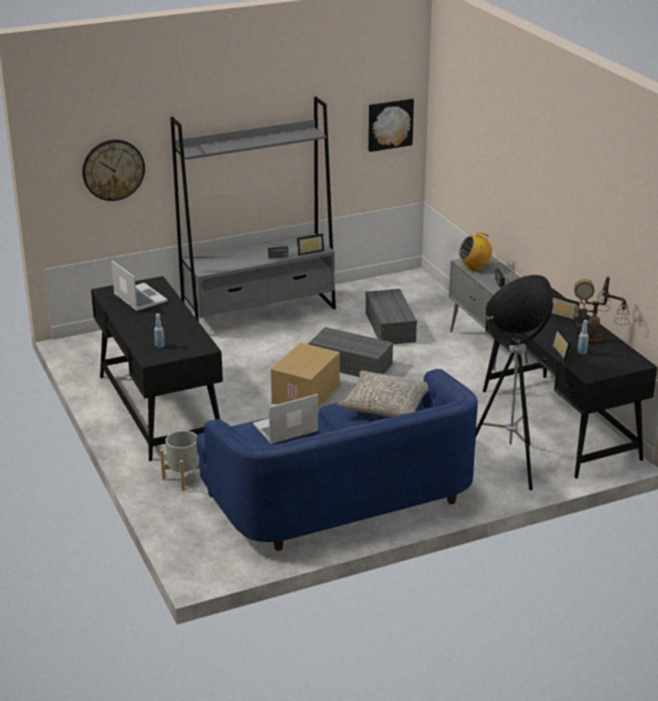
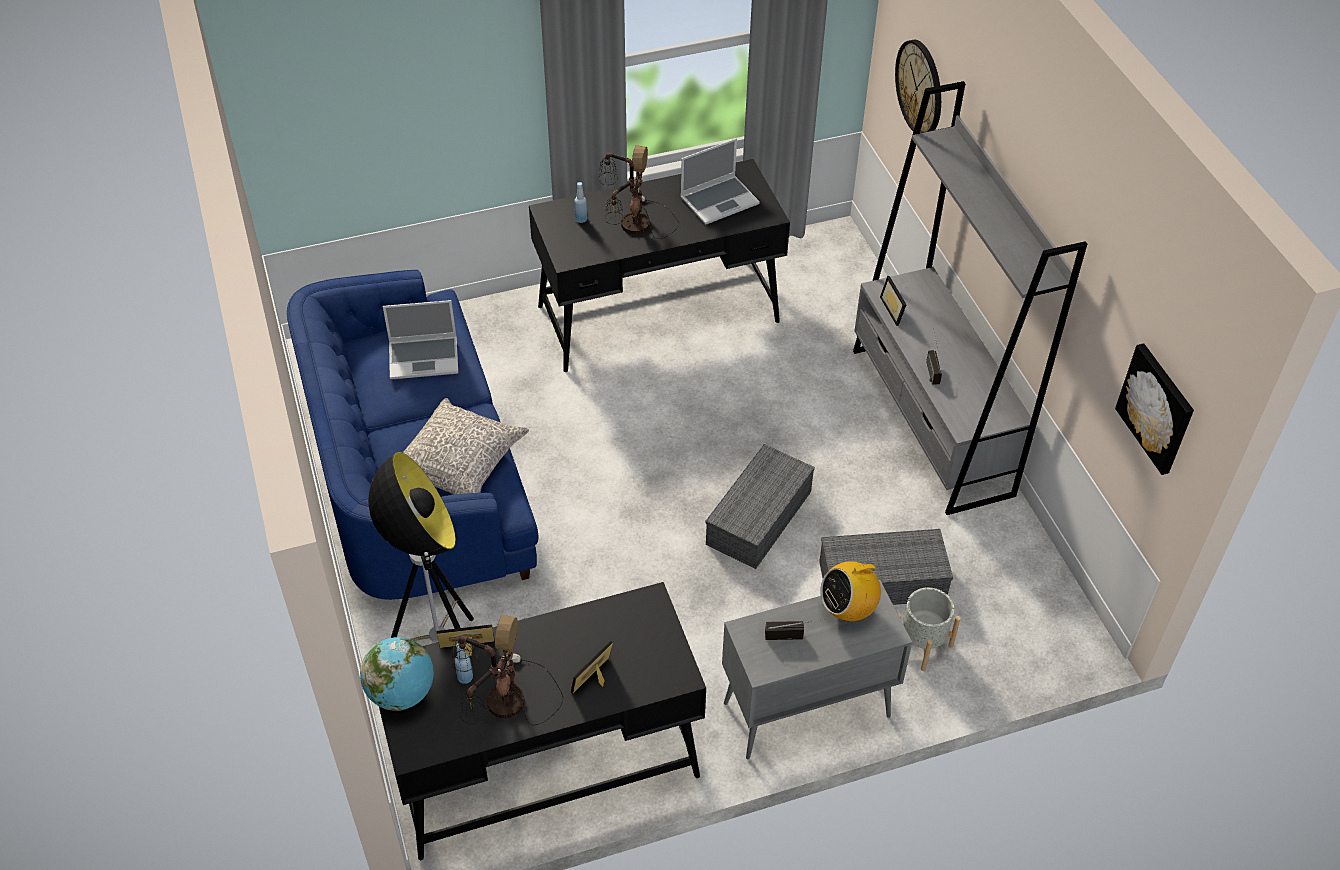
camera: 95 degrees right, 20 degrees up
grey planter [160,431,200,491] -> grey planter moved to [898,587,961,671]
laptop [253,394,318,444] -> laptop turned 105 degrees clockwise [383,300,458,379]
cardboard box [271,342,340,407] -> none
picture frame [297,234,324,256] -> picture frame moved to [880,276,906,326]
radio [459,232,492,271] -> radio turned 105 degrees counterclockwise [820,554,881,621]
none -> globe [360,637,434,711]
none -> table lamp [598,145,679,239]

